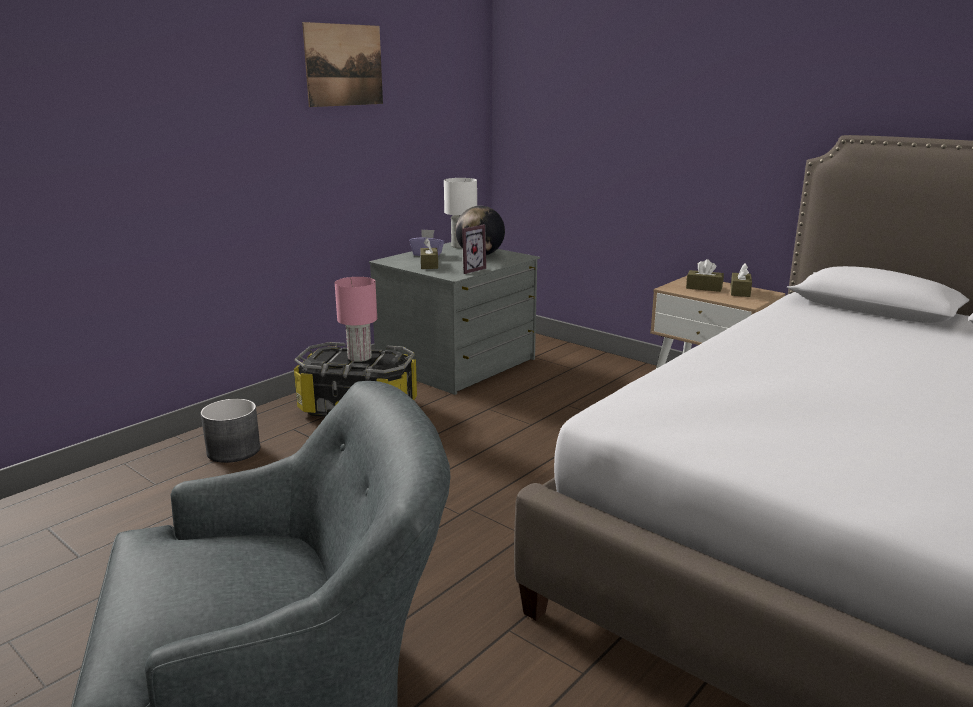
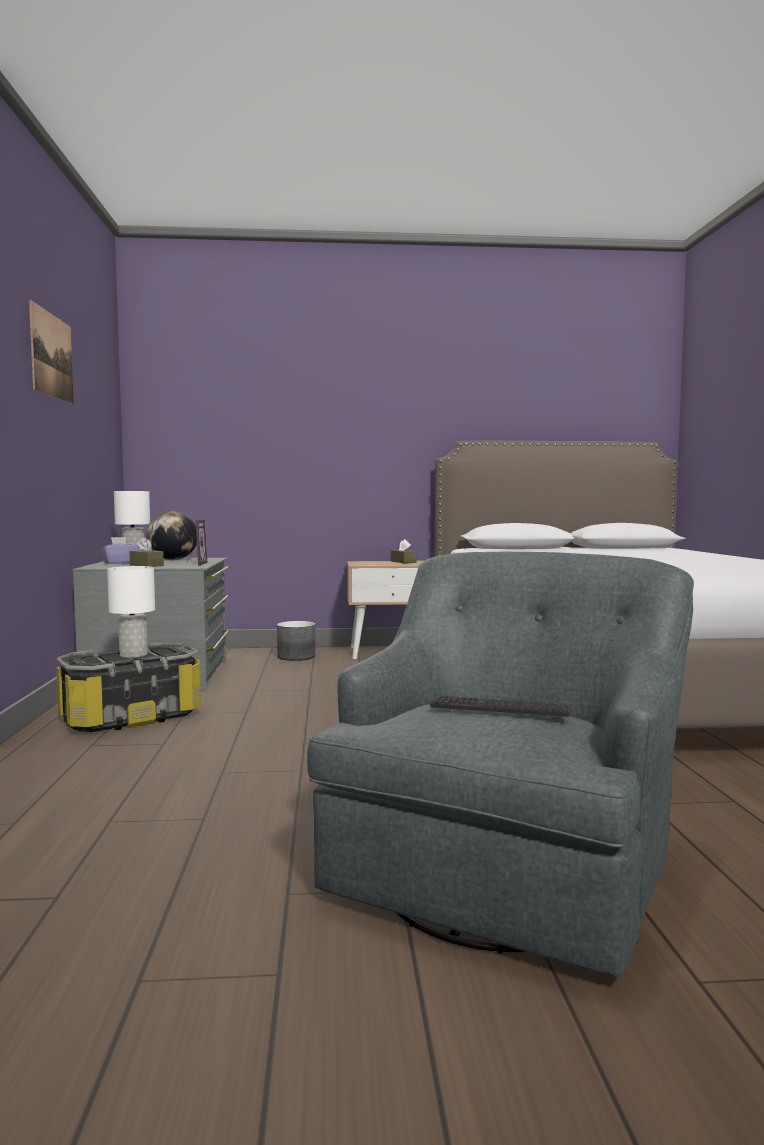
camera: 45 degrees left, 15 degrees down
grey planter [201,399,260,463] -> grey planter moved to [277,621,316,661]
pink table lamp [335,277,377,362] -> white table lamp [107,566,155,658]
brown tissue box [686,259,724,292] -> none
none -> keyboard [429,695,570,719]

